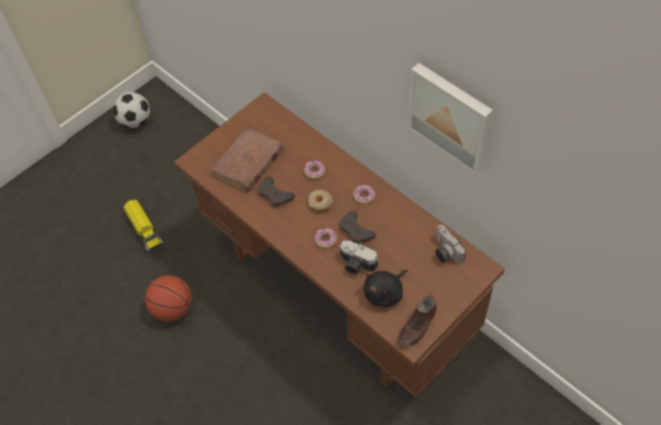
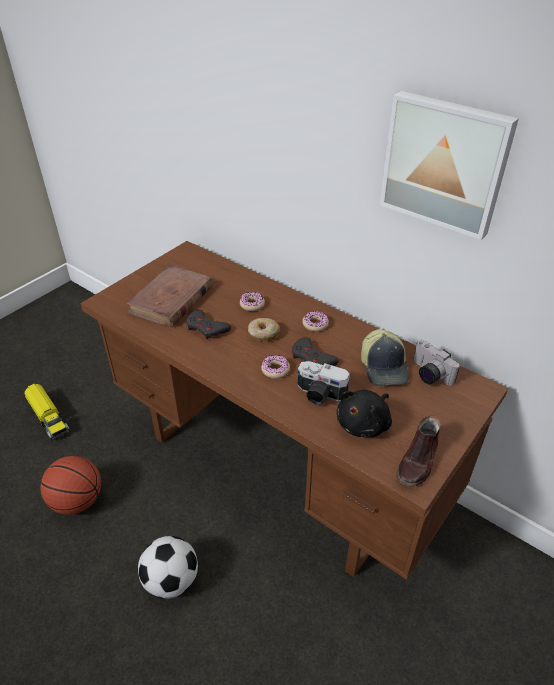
camera: 10 degrees left, 15 degrees down
football [113,92,150,128] -> football moved to [138,536,198,599]
none -> cap [361,329,409,386]

